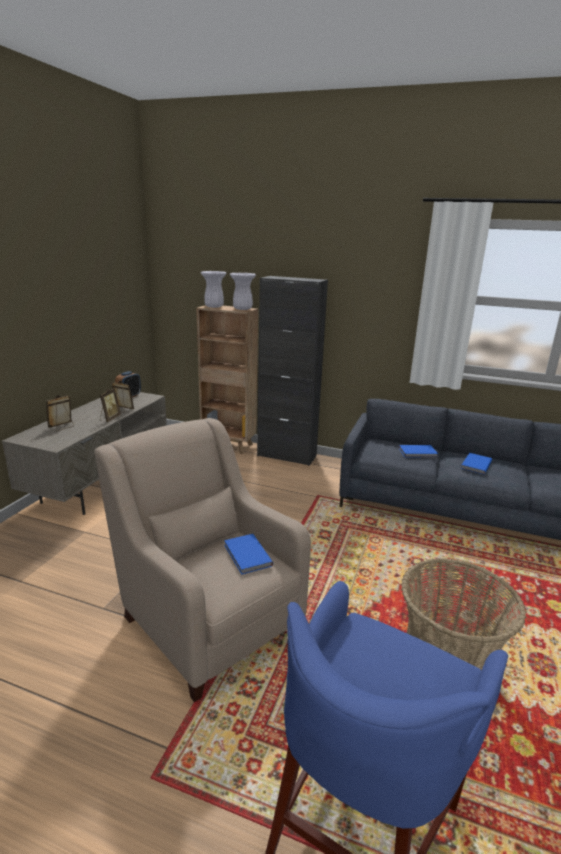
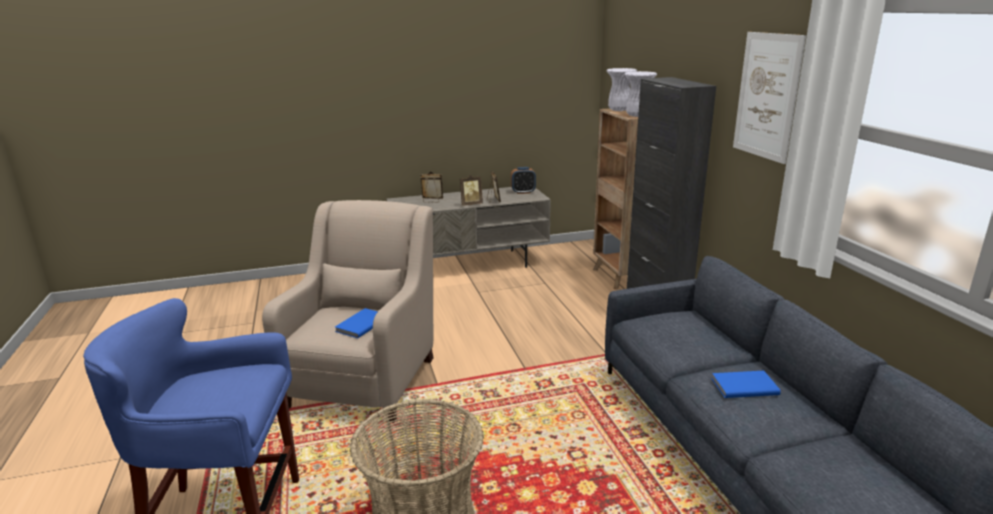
camera: 55 degrees right, 0 degrees up
blue book [399,445,438,457] -> none
none -> picture [733,32,806,164]

